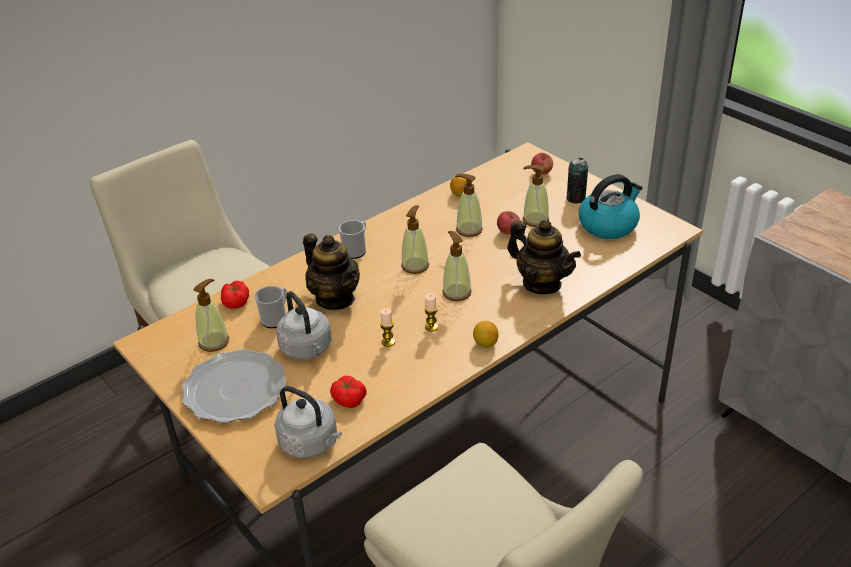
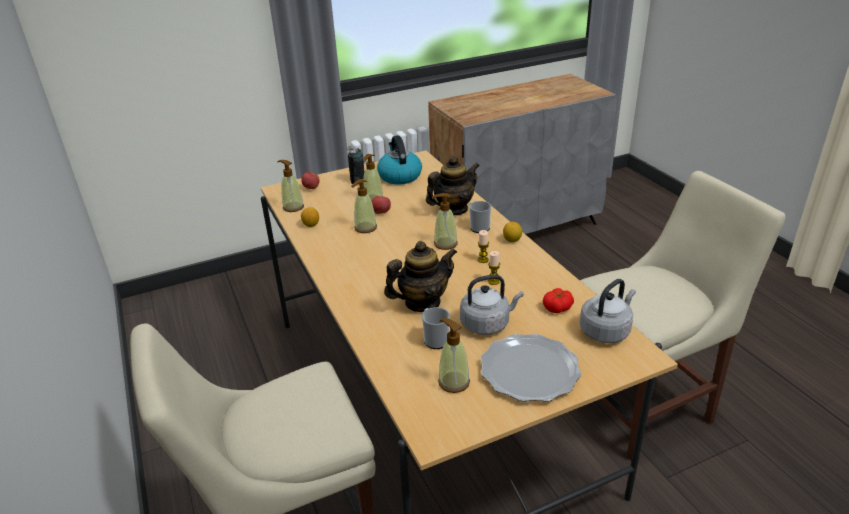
camera: 75 degrees left, 5 degrees down
tomato [221,281,249,308] -> none
mug [339,220,366,259] -> mug moved to [469,201,491,233]
soap dispenser [401,205,429,274] -> soap dispenser moved to [277,160,304,212]

